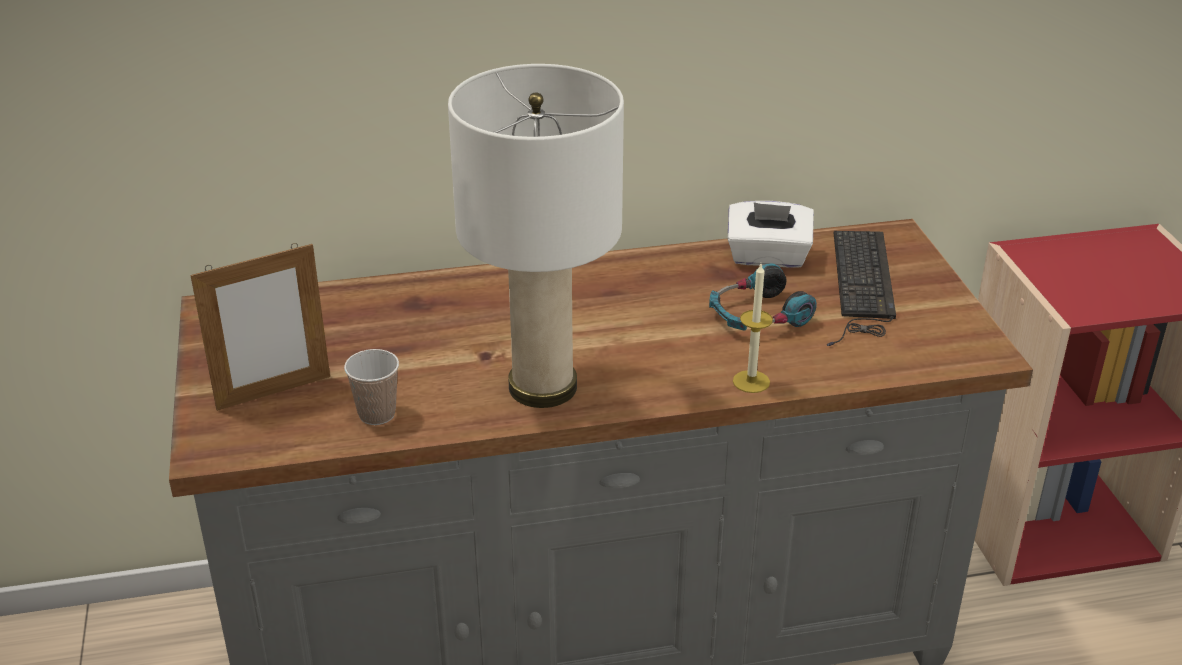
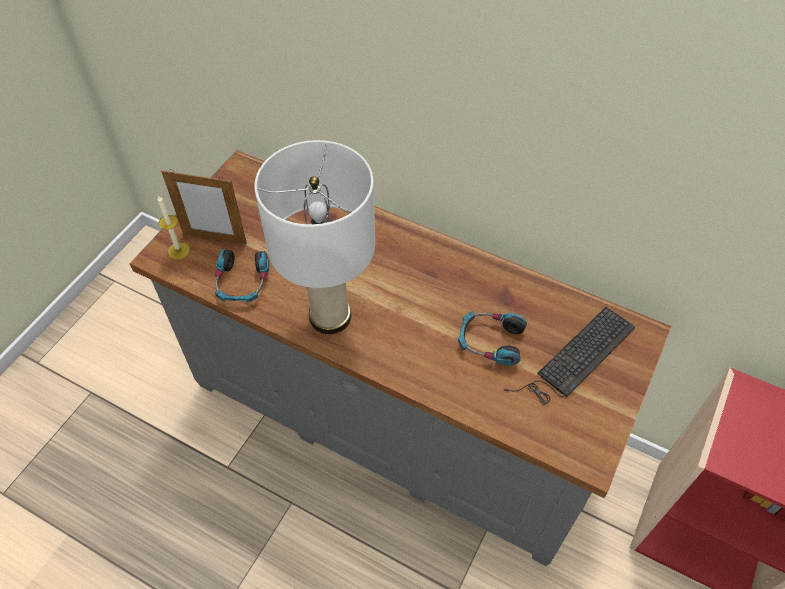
camera: 40 degrees right, 20 degrees up
cup [344,349,399,425] -> headphones [215,249,269,303]
white tissue box [728,201,814,268] -> none
candle [733,264,773,393] -> candle moved to [157,195,190,260]

